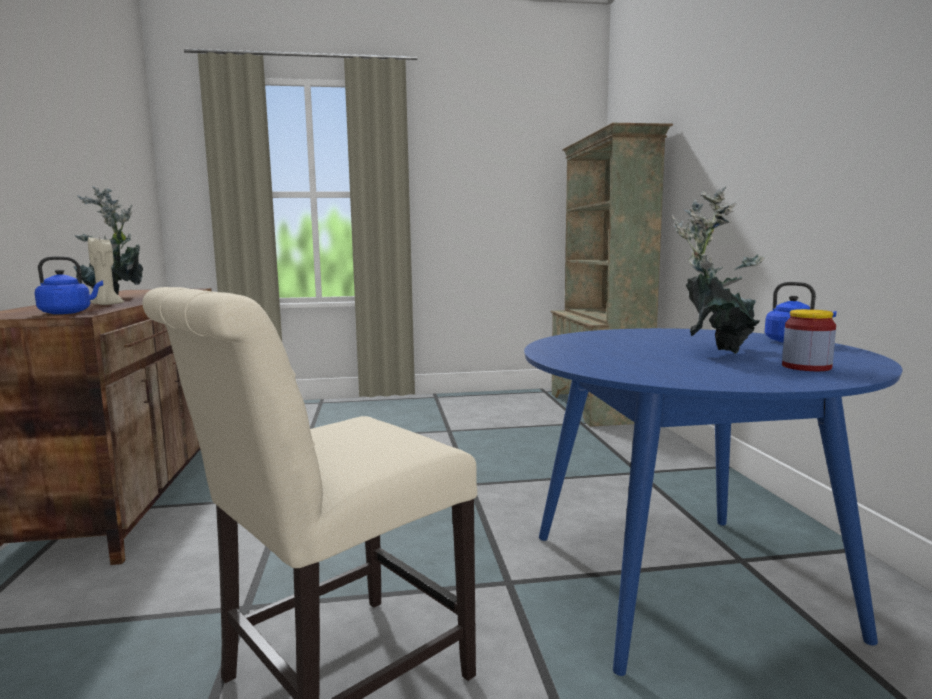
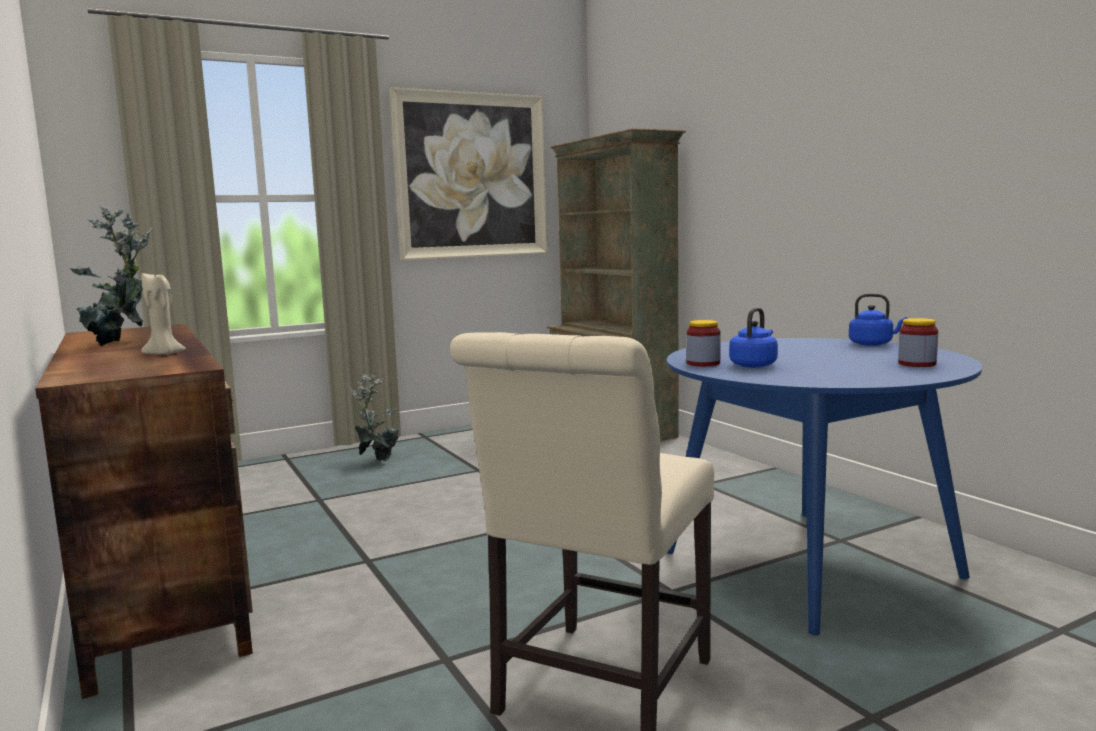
camera: 20 degrees left, 0 degrees up
blue kettle [35,256,103,314] -> blue kettle moved to [729,308,778,368]
potted plant [671,187,765,354] -> potted plant moved to [349,372,399,461]
none -> picture [389,87,547,260]
none -> jar [686,320,721,366]

